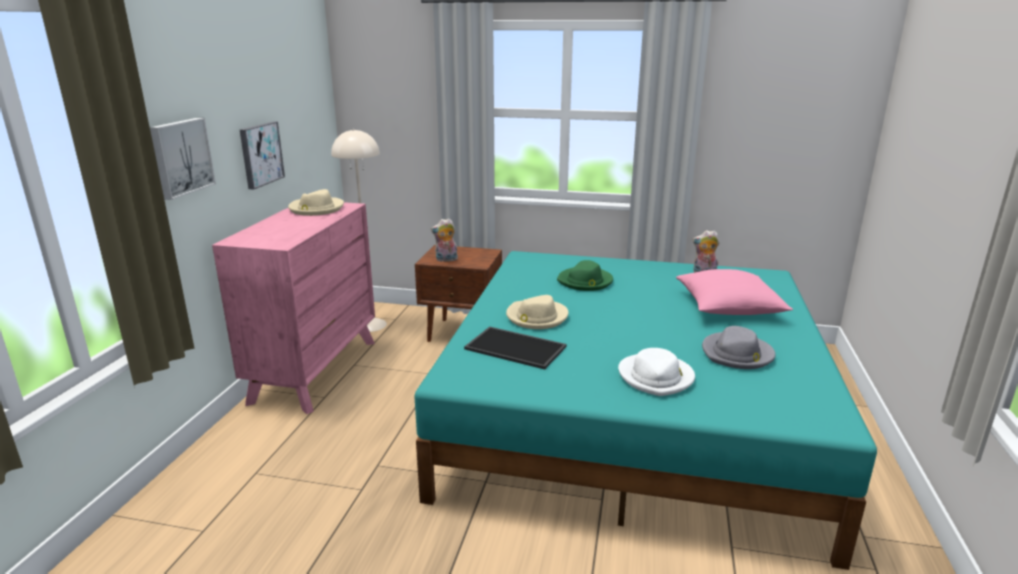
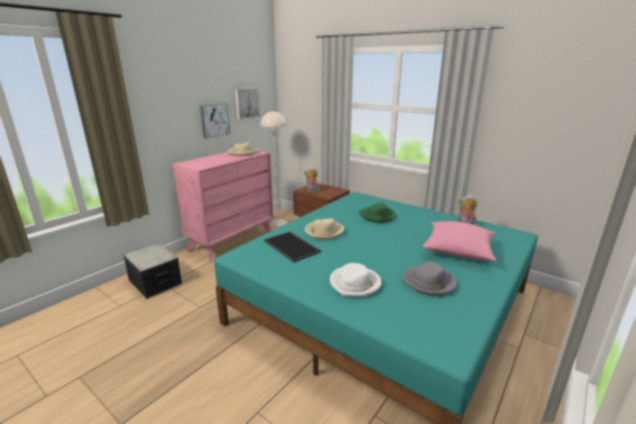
camera: 25 degrees right, 0 degrees up
picture [150,118,216,200] -> picture moved to [235,88,261,120]
none -> storage box [123,243,182,299]

